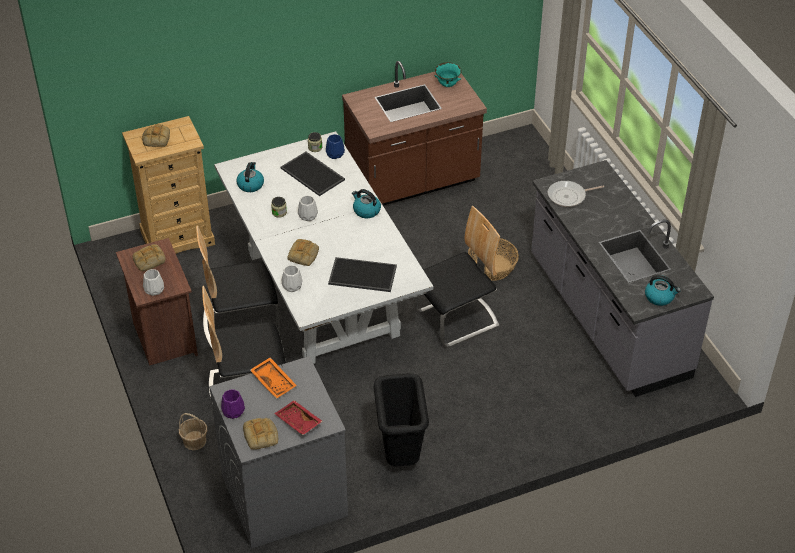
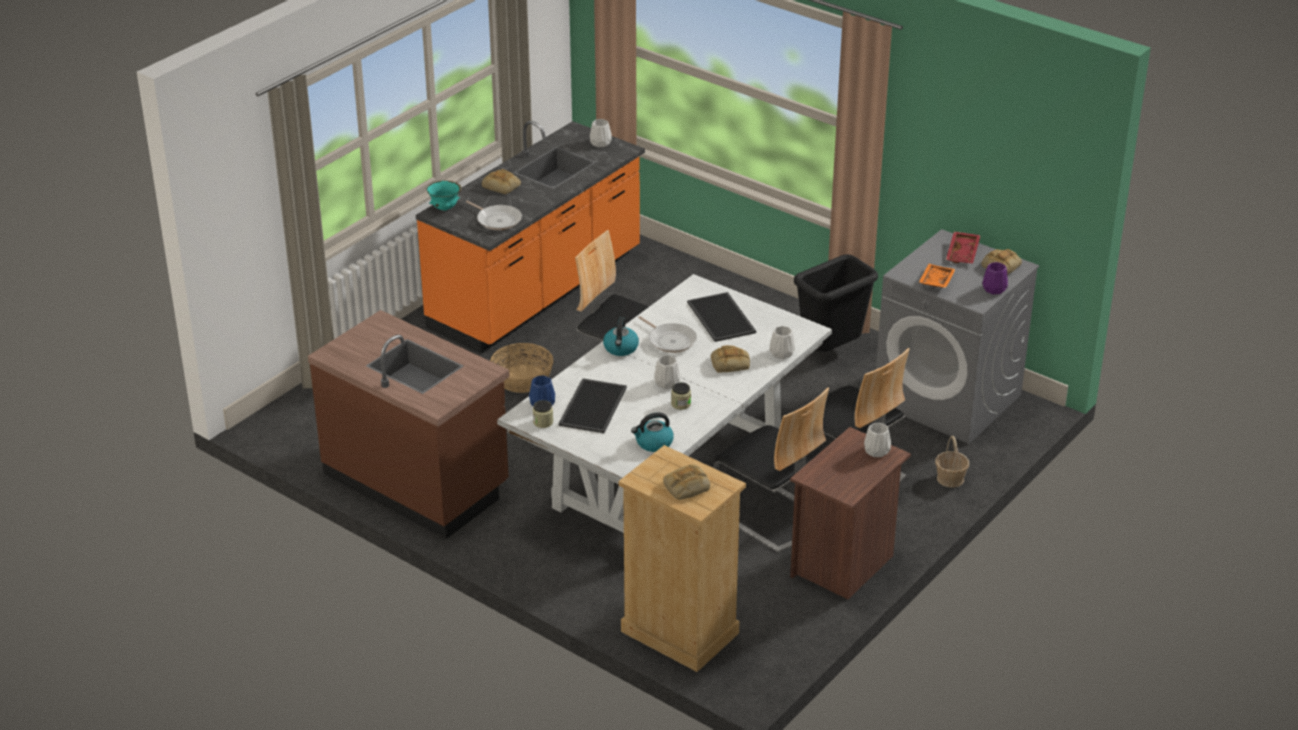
camera: 120 degrees left, 10 degrees down
bread [132,244,165,271] -> bread moved to [482,169,521,194]
turquoise bowl [434,62,462,87] -> turquoise bowl moved to [427,180,461,211]
grey counter [531,160,714,397] -> orange counter [416,121,645,354]
kettle [645,275,681,306] -> white vase [590,119,612,147]
none -> frying pan [638,316,697,353]

